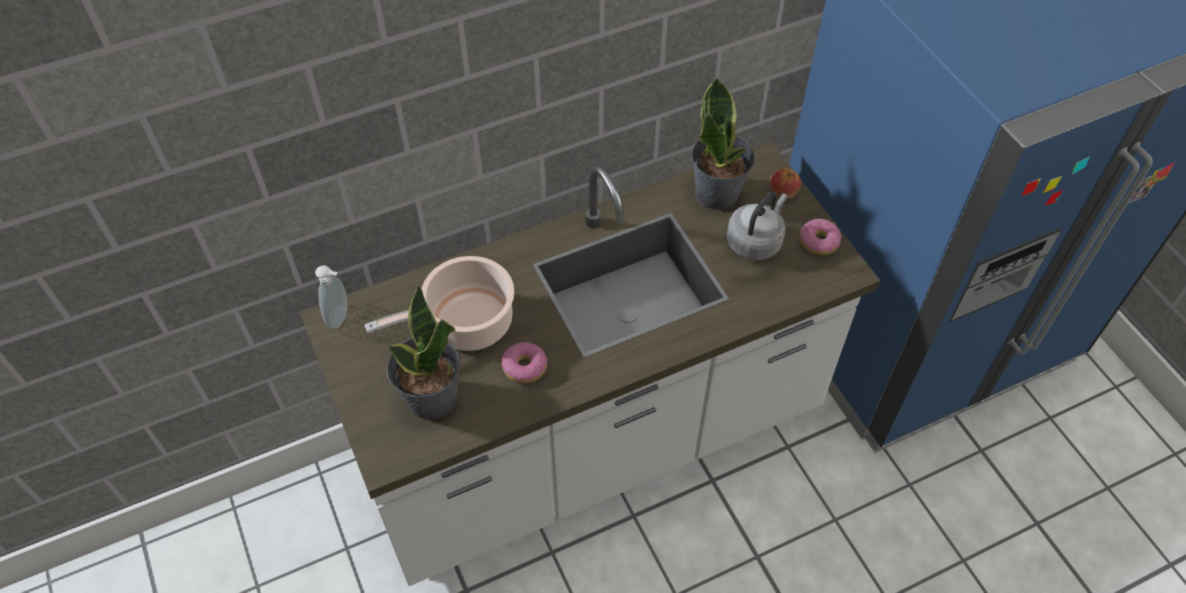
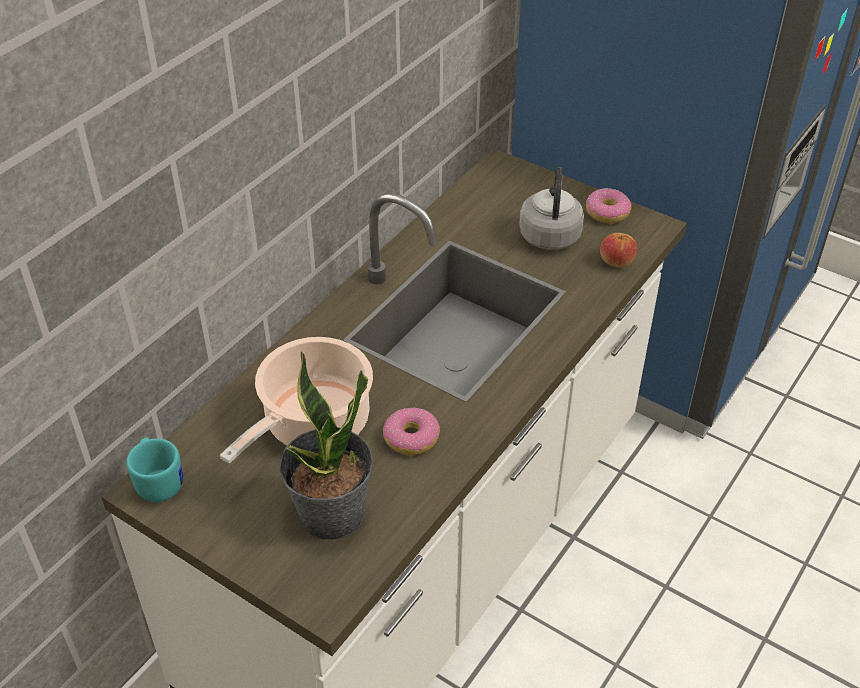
camera: 30 degrees left, 10 degrees down
soap dispenser [315,266,347,329] -> turquoise mug [126,437,183,502]
potted plant [691,77,755,210] -> none
apple [770,169,801,199] -> apple moved to [600,233,637,268]

